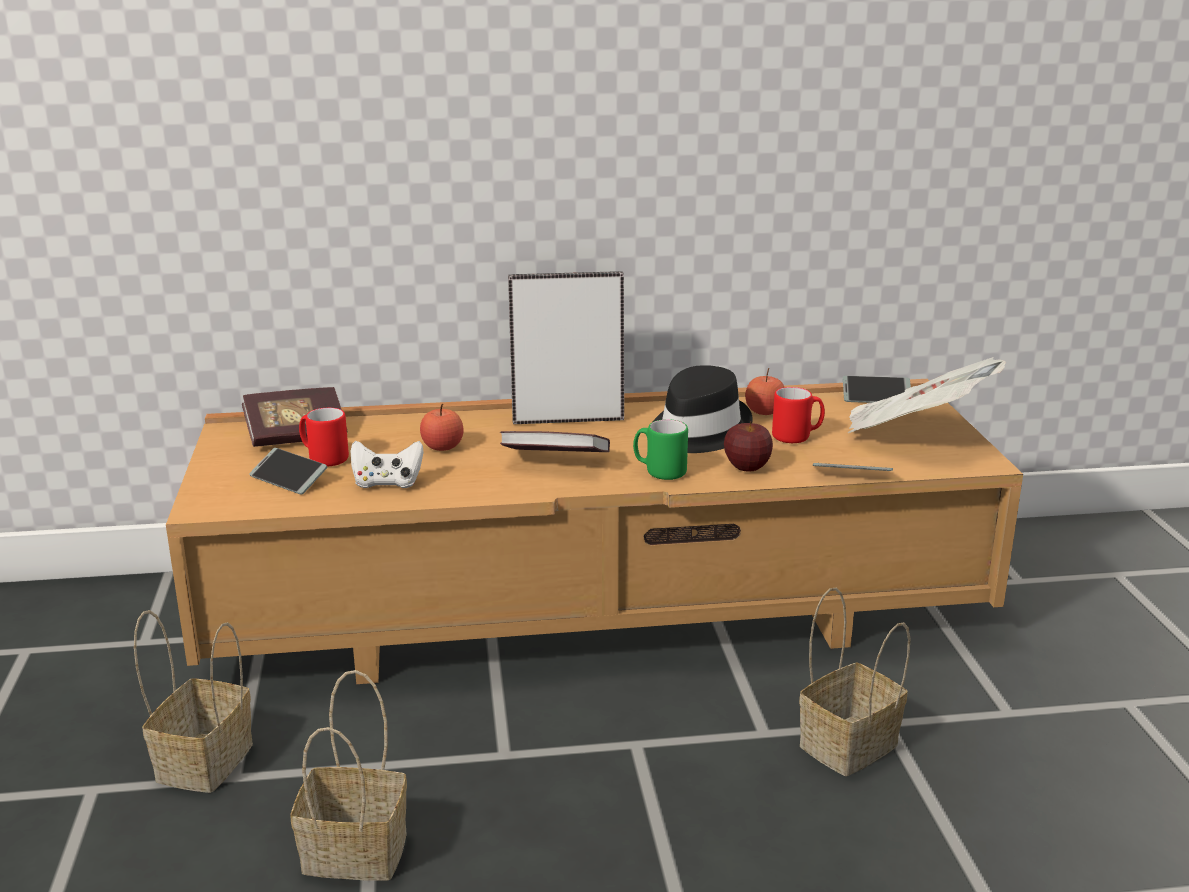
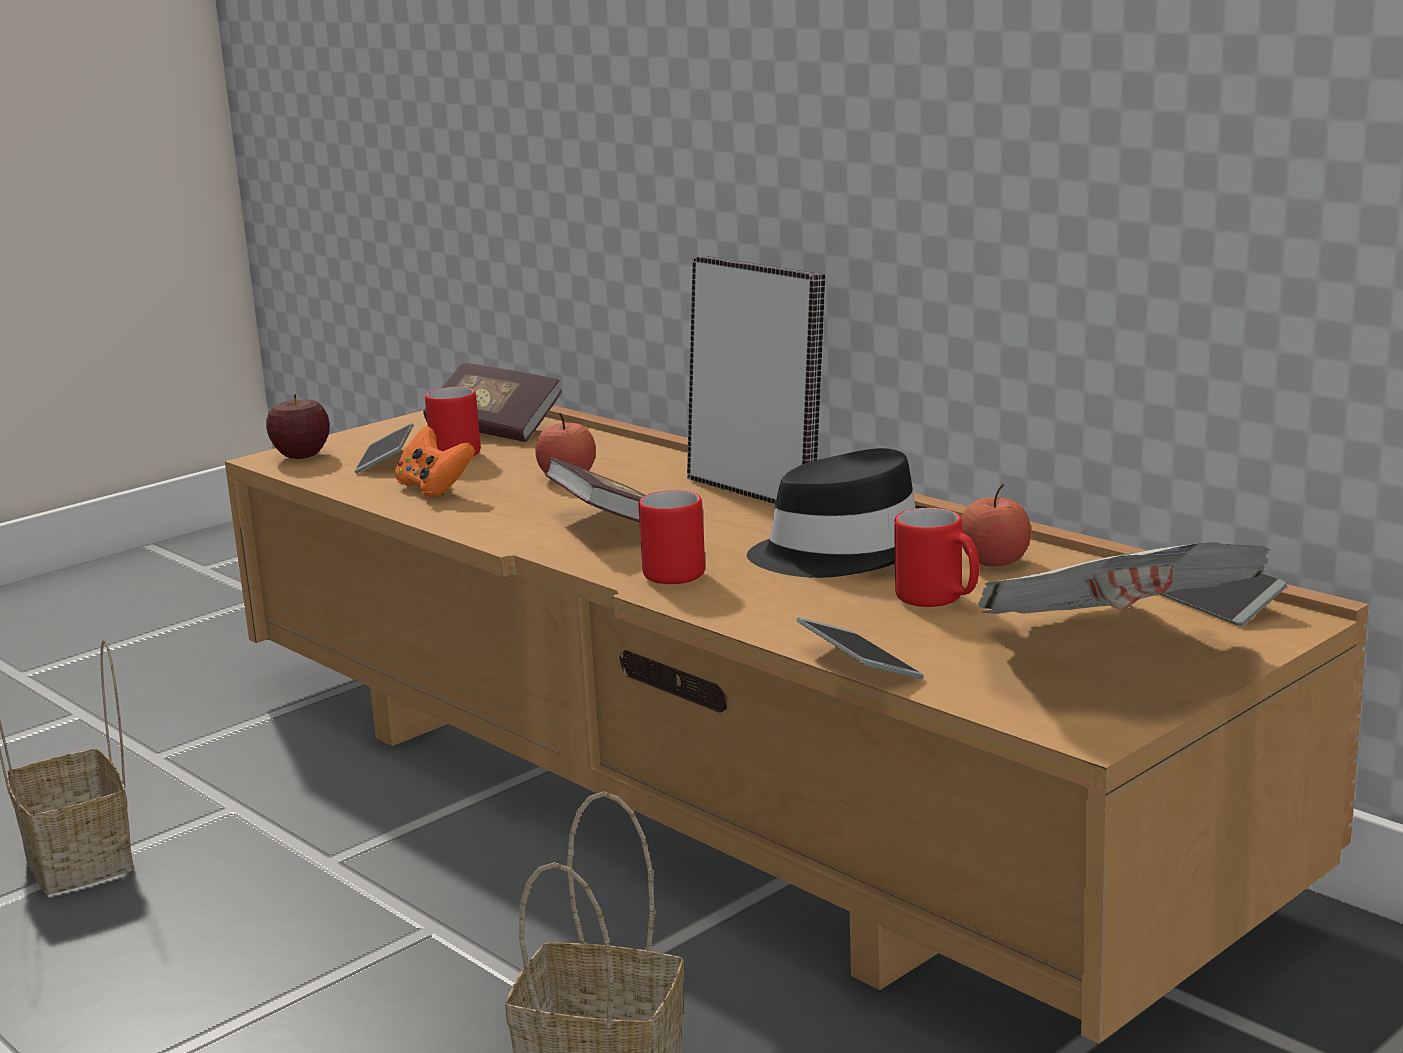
camera: 55 degrees right, 5 degrees down
basket [134,610,253,793] -> none
white game controller [350,441,424,488] -> orange game controller [395,426,475,498]
green mug [633,419,688,480] -> red mug [639,490,705,584]
apple [724,421,773,472] -> apple moved to [266,394,330,459]

